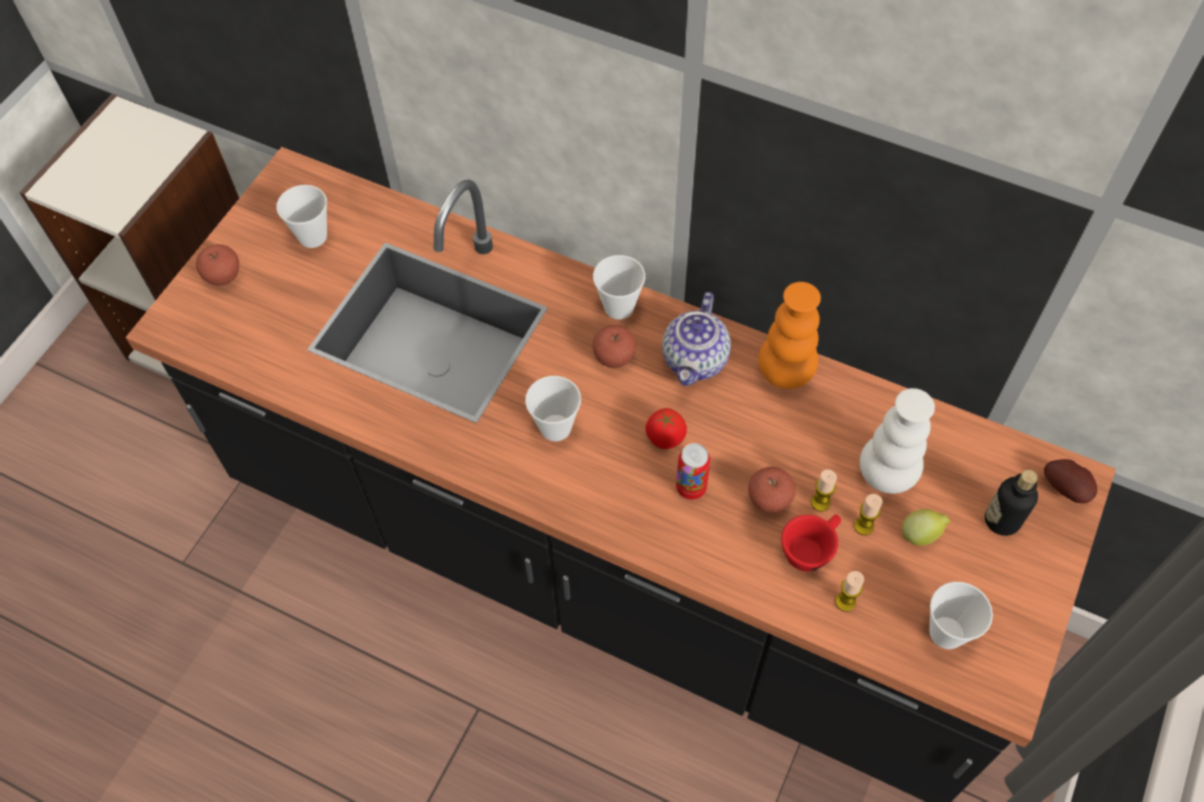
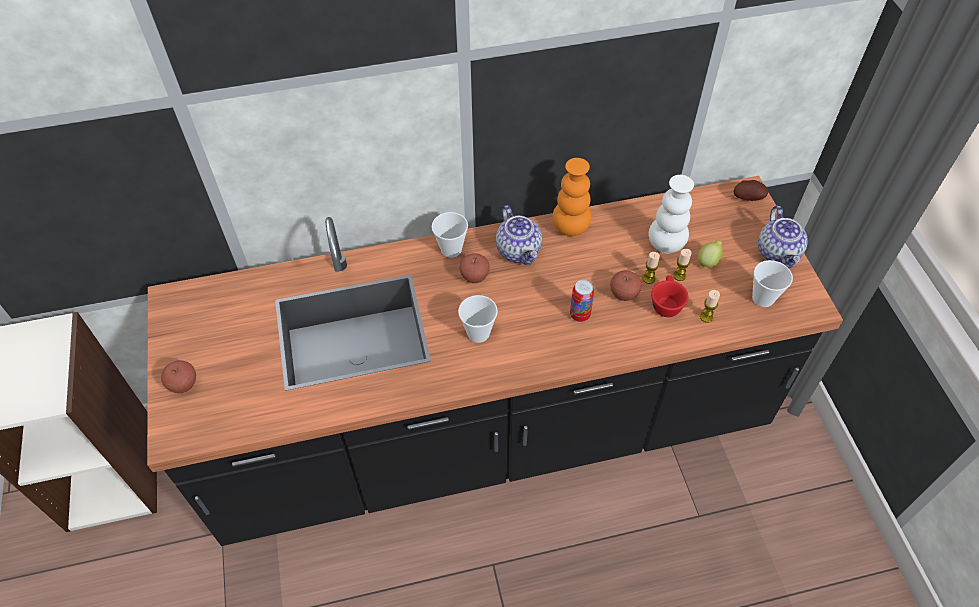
camera: 40 degrees left, 5 degrees down
cup [276,185,327,248] -> none
tomato [645,408,687,449] -> none
bottle [985,470,1038,536] -> none
none -> teapot [758,206,808,268]

